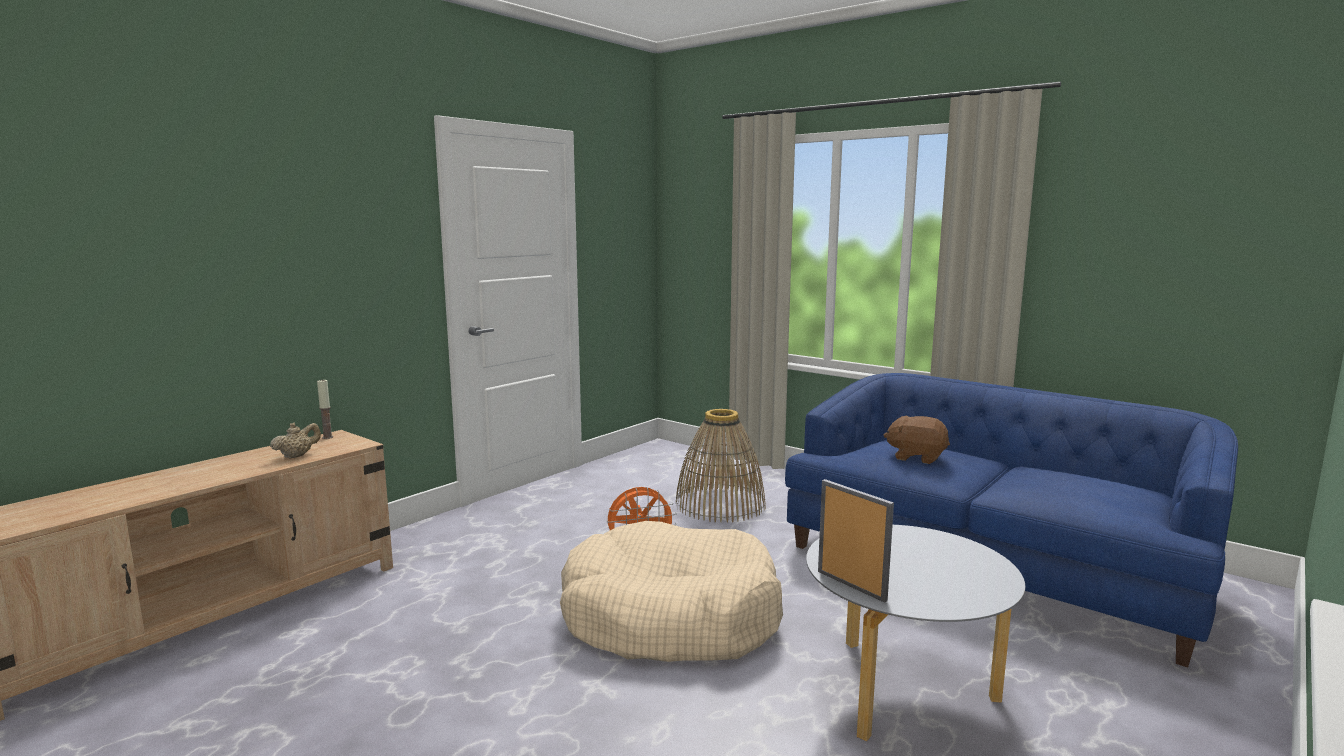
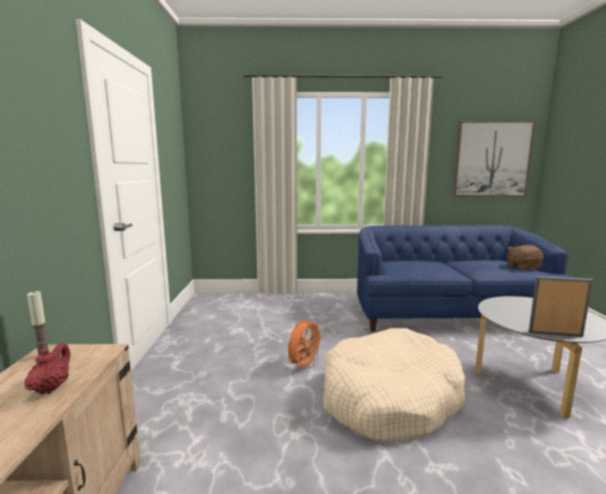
camera: 40 degrees left, 0 degrees up
beige teapot [270,423,321,459] -> red teapot [24,342,71,395]
basket [676,409,765,523] -> none
brown plush toy [884,416,950,464] -> brown plush toy moved to [507,245,544,271]
none -> picture [453,121,535,197]

